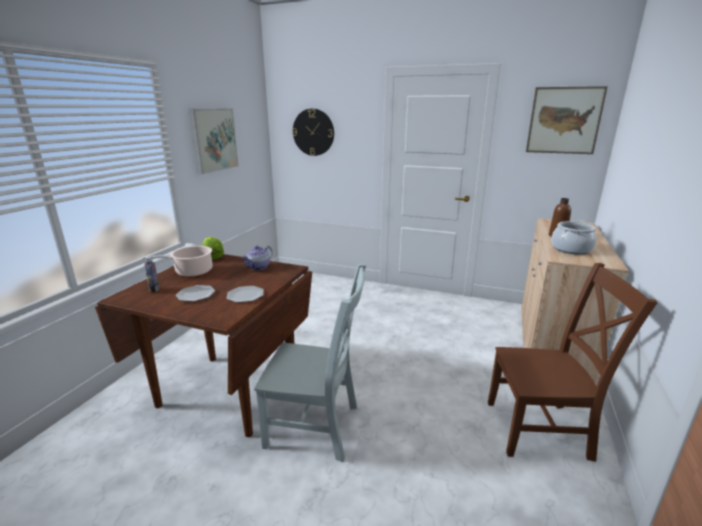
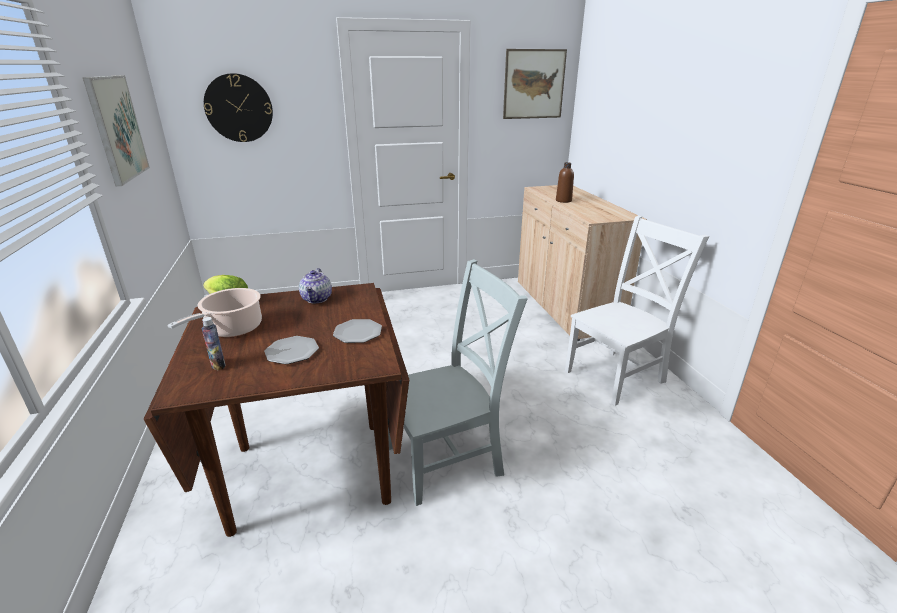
camera: 35 degrees left, 5 degrees up
brown chair [488,263,658,462] -> white chair [565,216,709,406]
cooking pot [551,220,597,255] -> none

